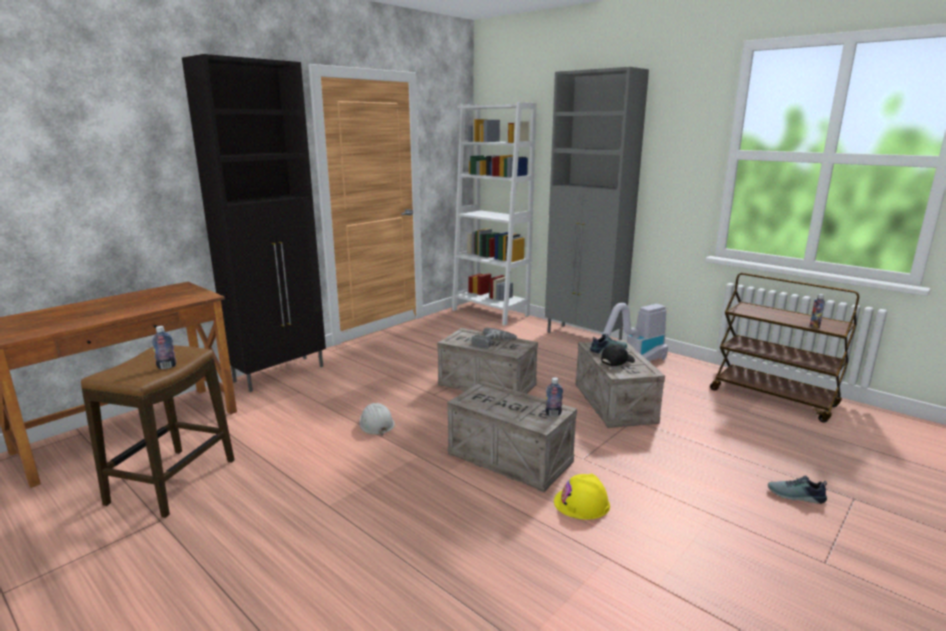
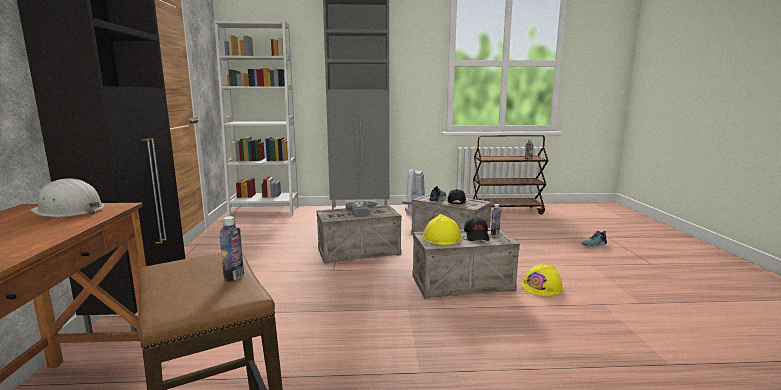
camera: 45 degrees left, 5 degrees down
white hard hat [359,403,395,436] -> white hard hat moved to [30,178,105,217]
none -> yellow hard hat [422,214,462,245]
none -> black cap [464,217,490,241]

